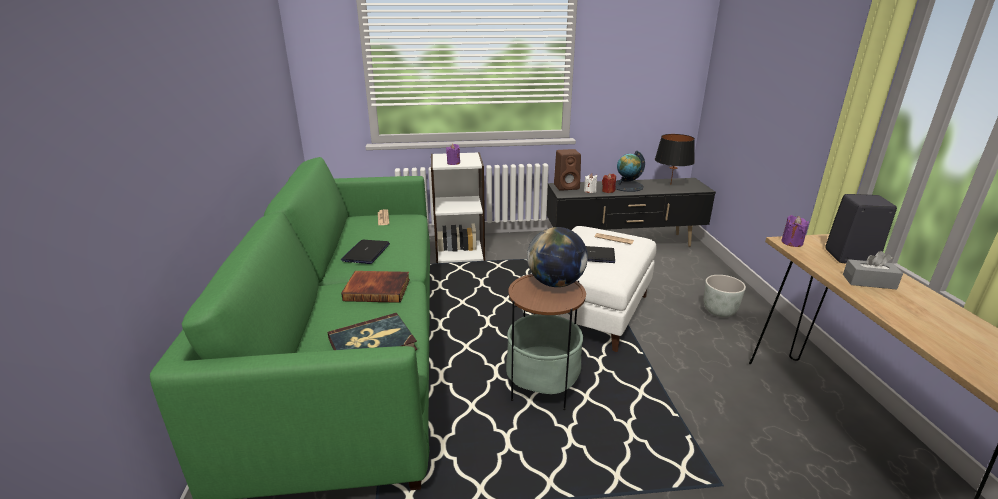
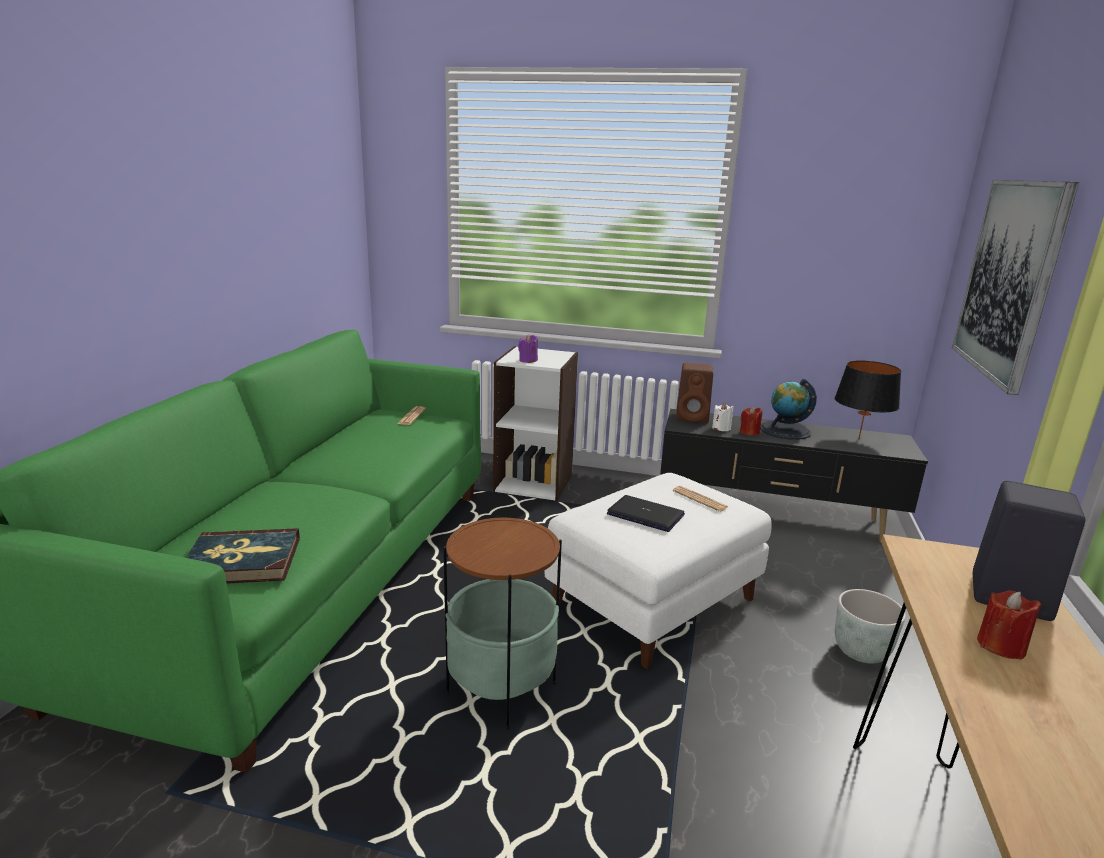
camera: 20 degrees right, 5 degrees down
laptop [341,240,390,264] -> none
book [341,271,410,303] -> none
globe [527,227,588,287] -> none
purple candle [781,215,809,247] -> none
grey tissue box [843,251,903,290] -> red candle [977,590,1041,660]
none -> picture [952,180,1079,395]

